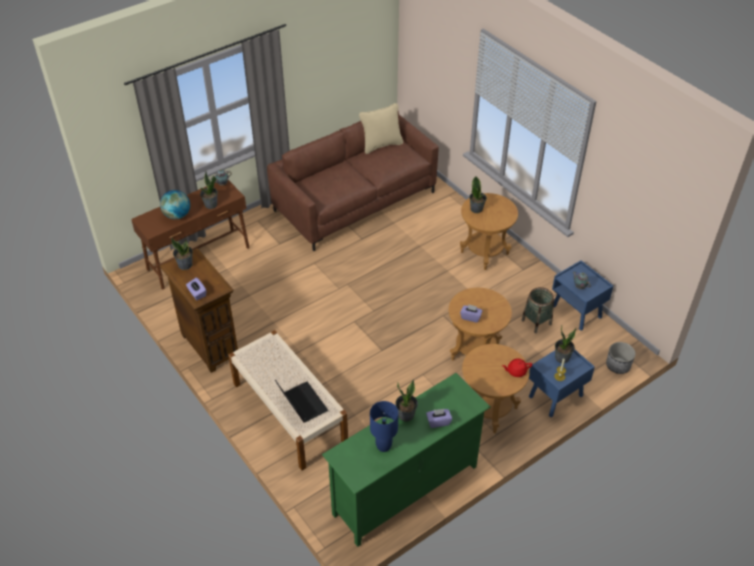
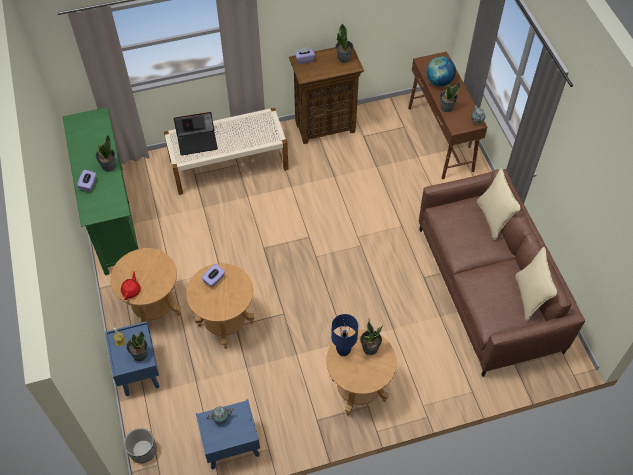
camera: 110 degrees right, 10 degrees up
blue table lamp [370,401,399,452] -> blue table lamp moved to [331,314,358,356]
basket [522,287,554,334] -> none
none -> beige pillow [477,169,520,240]

